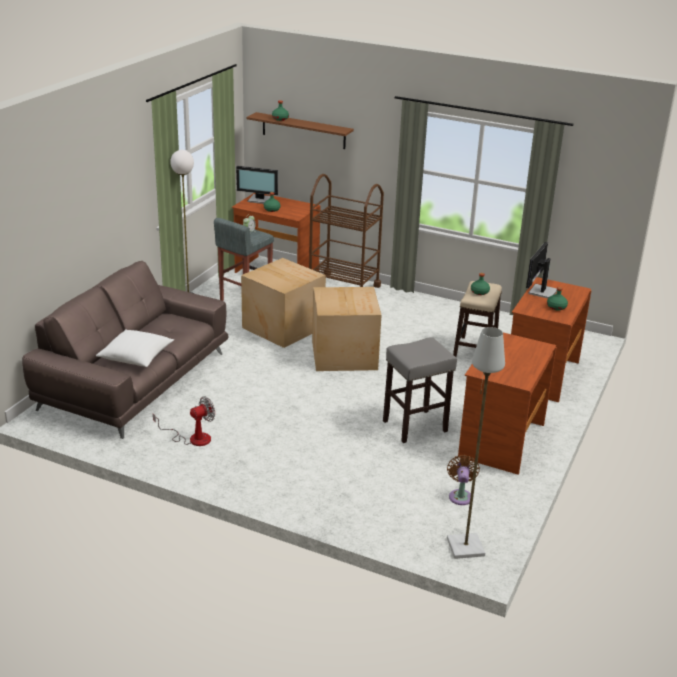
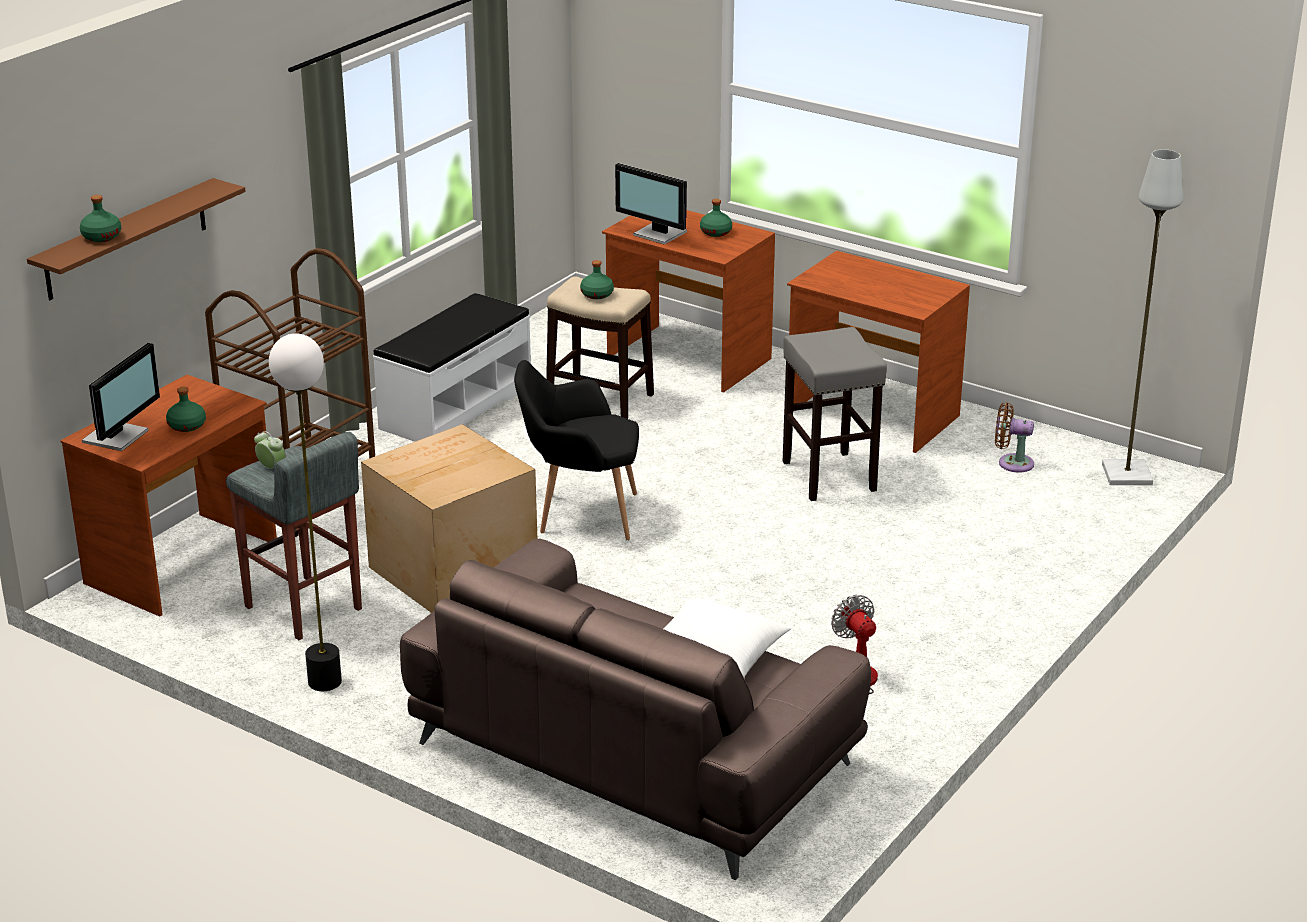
camera: 80 degrees left, 0 degrees up
cardboard box [312,287,381,371] -> black armchair [514,360,639,540]
none -> white bench [373,293,531,442]

